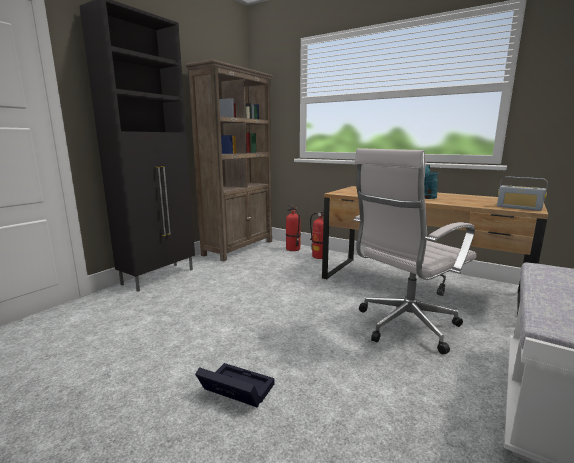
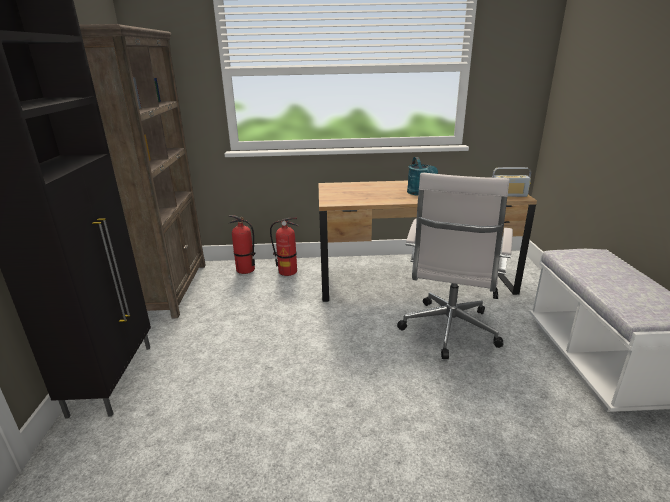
camera: 35 degrees left, 10 degrees up
black storage box [195,363,274,408] -> none

